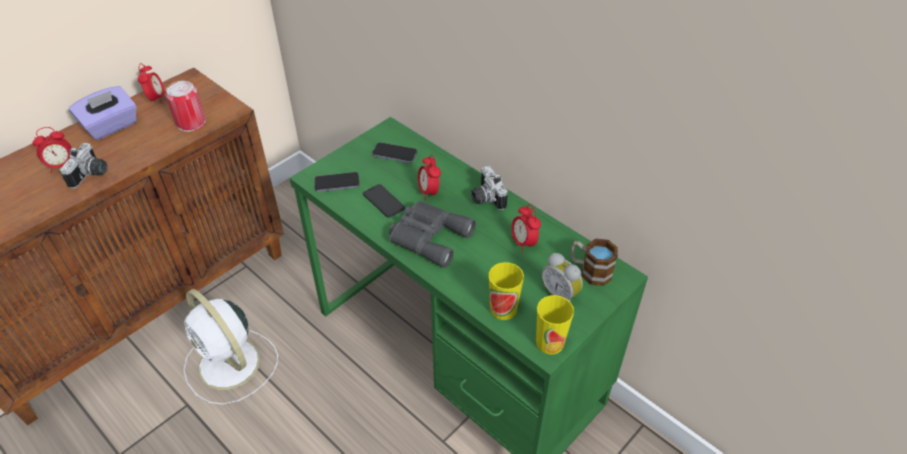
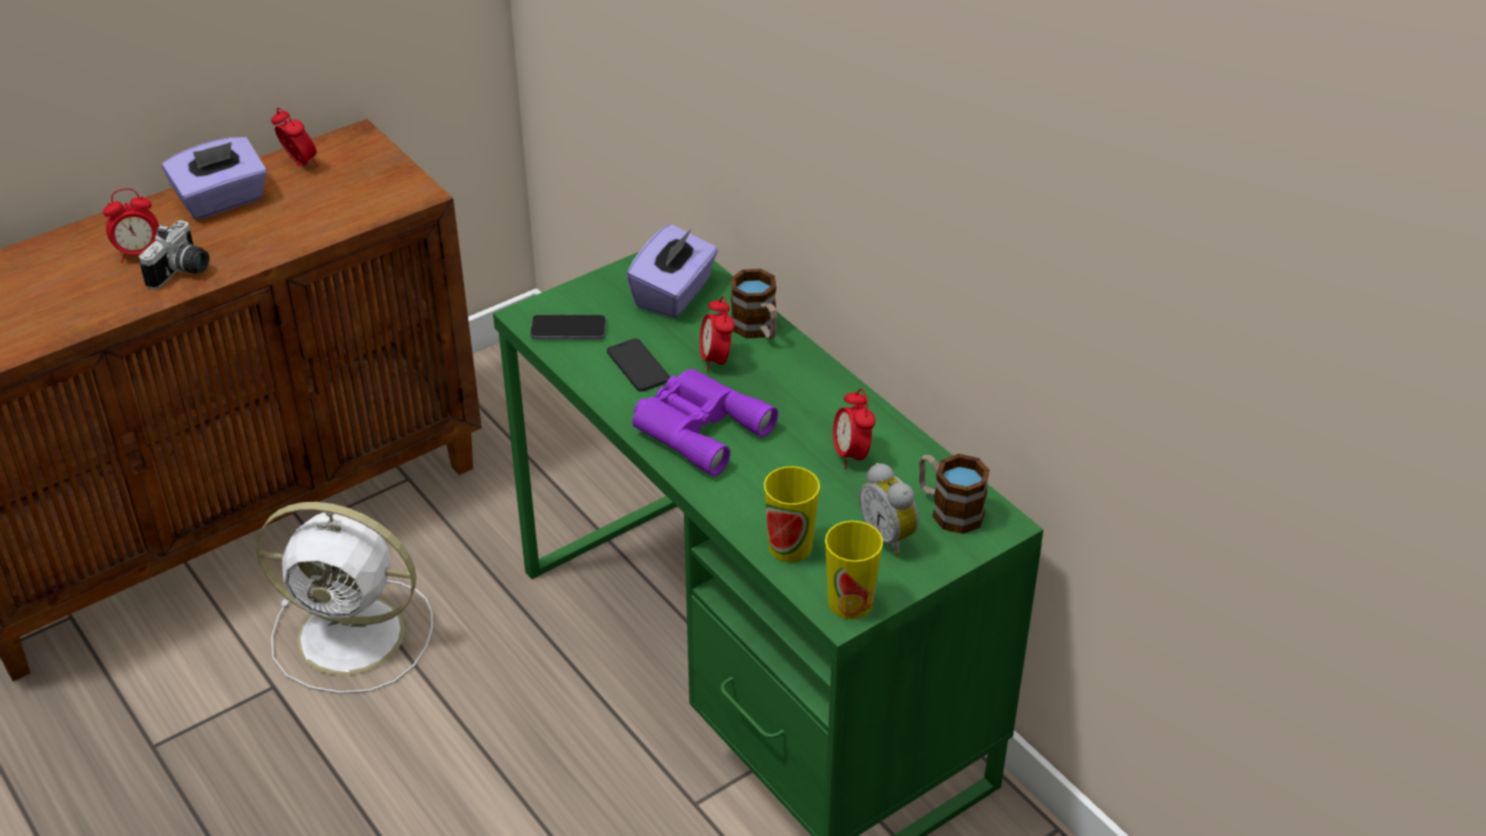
camera: 10 degrees right, 5 degrees down
alarm clock [138,63,165,104] -> alarm clock turned 45 degrees counterclockwise [271,108,318,167]
can [166,81,206,132] -> none
white fan [184,289,278,405] -> white fan turned 45 degrees counterclockwise [257,502,433,694]
phone [372,142,417,163] -> purple tissue box [626,224,718,318]
grey binoculars [389,201,476,268] -> purple binoculars [632,369,778,476]
camera [471,166,508,210] -> none
none -> mug [731,269,777,339]

